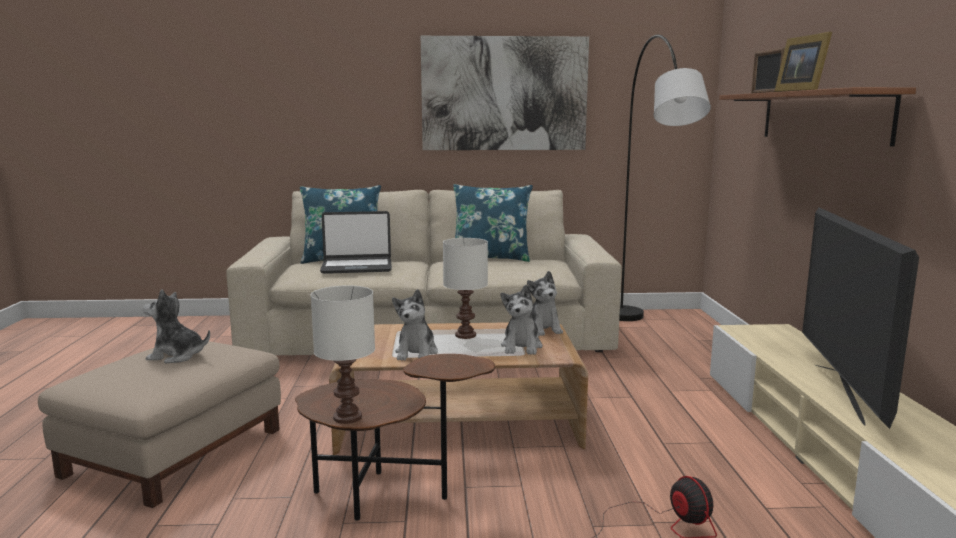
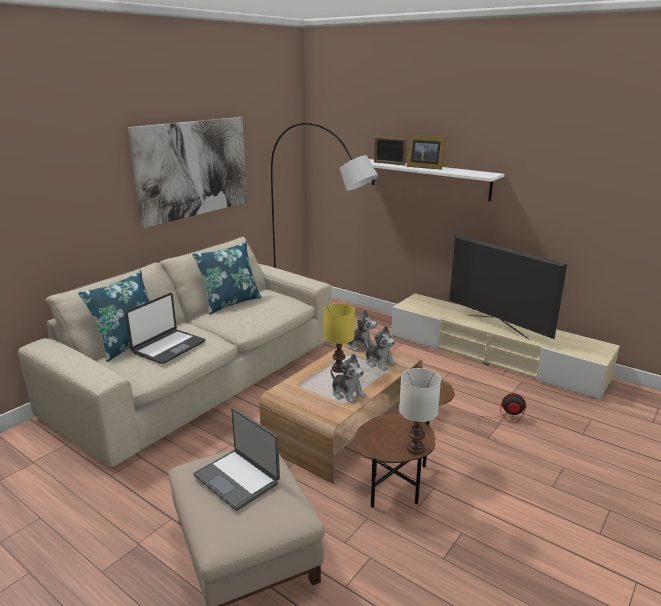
camera: 50 degrees left, 10 degrees up
plush toy [143,289,210,363] -> laptop [193,408,280,511]
white table lamp [443,238,488,339] -> yellow table lamp [324,303,355,373]
brown shelf [719,87,916,147] -> white shelf [369,159,504,201]

